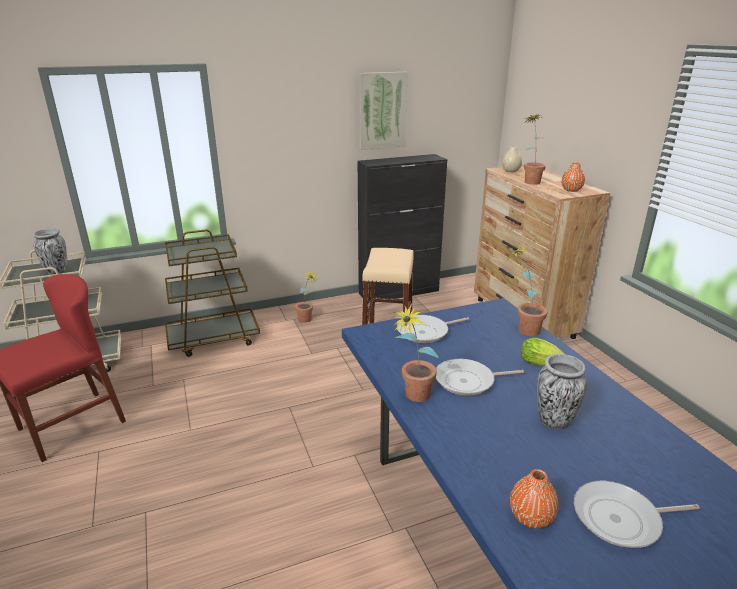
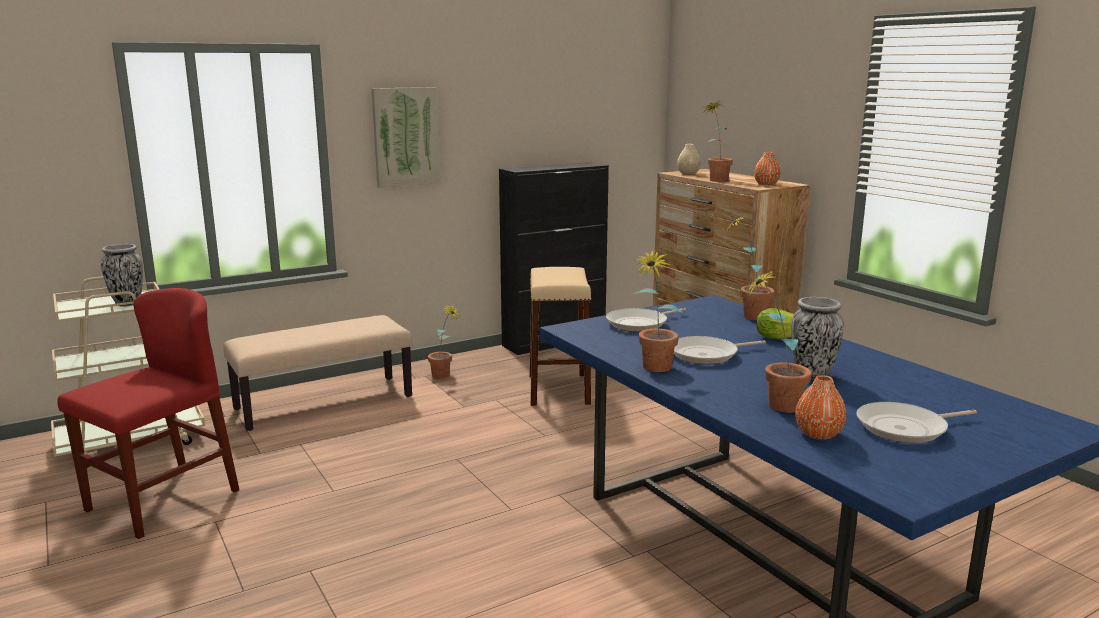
camera: 10 degrees left, 10 degrees down
brown cart [165,229,260,357] -> beige bench [223,315,412,431]
picture [359,72,408,150] -> picture moved to [371,87,440,188]
none -> potted plant [743,269,812,413]

